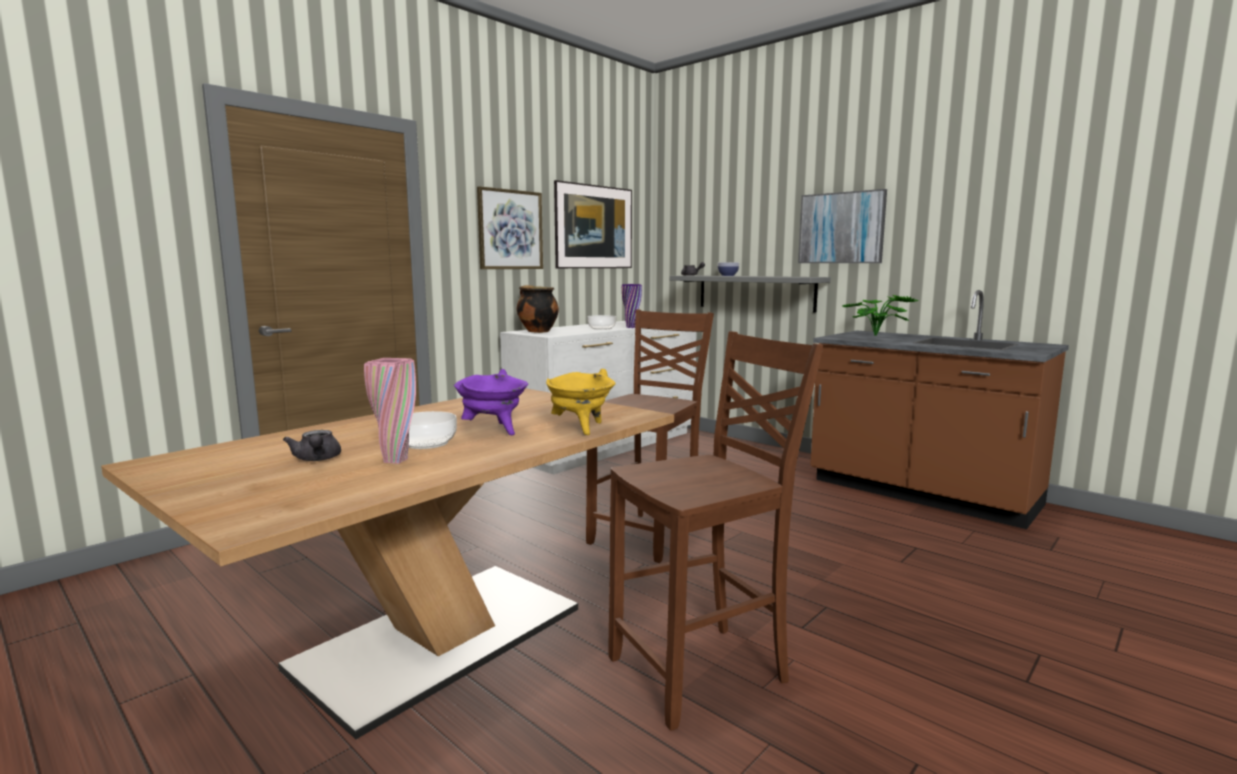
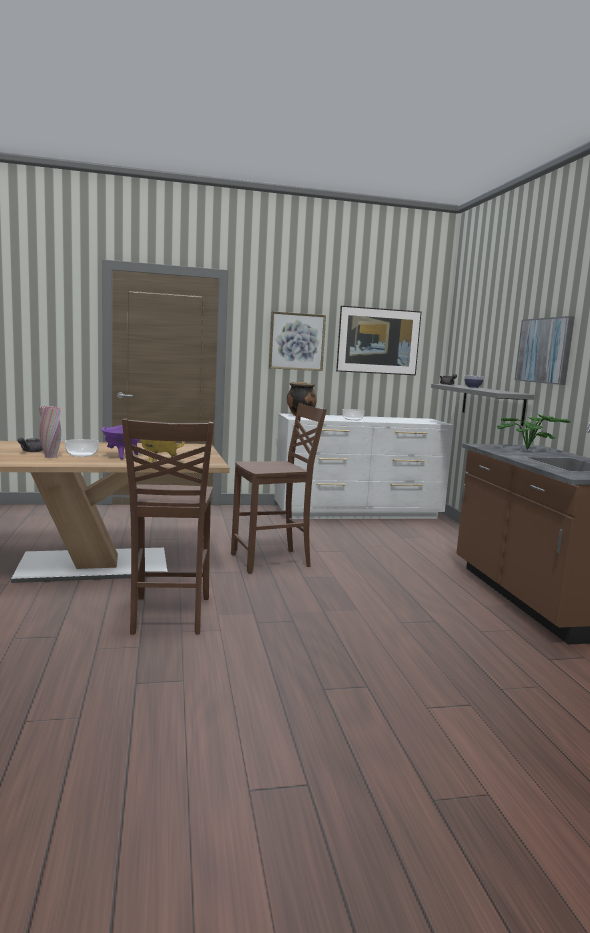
camera: 35 degrees right, 0 degrees up
brown chair [609,331,823,731] -> brown chair turned 75 degrees clockwise [122,418,214,635]
purple vase [622,284,642,328] -> none

